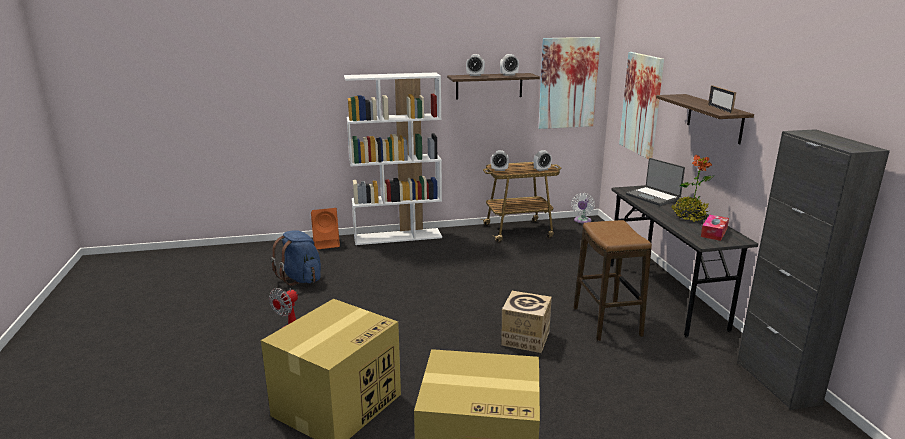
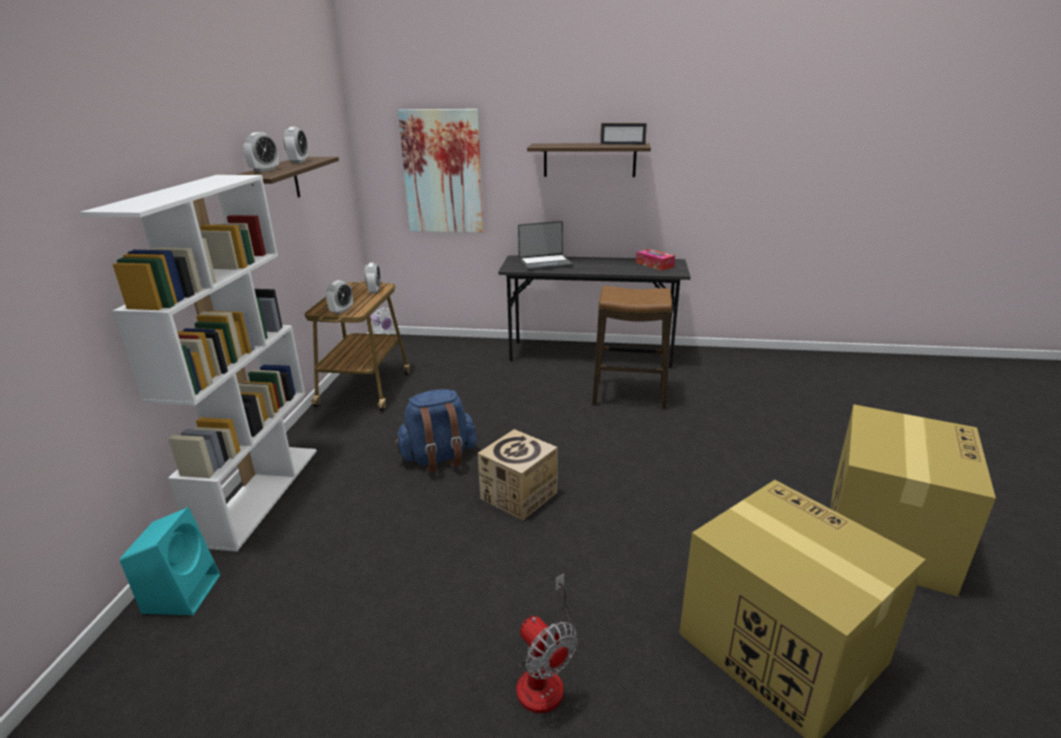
camera: 70 degrees left, 5 degrees up
blue backpack [271,230,321,286] -> blue backpack moved to [395,389,477,473]
orange speaker [311,208,340,249] -> turquoise speaker [120,507,220,615]
cardboard box [501,291,552,353] -> cardboard box moved to [478,429,558,520]
picture [538,37,601,129] -> none
potted plant [672,154,715,222] -> none
black cabinet [737,129,890,410] -> none

